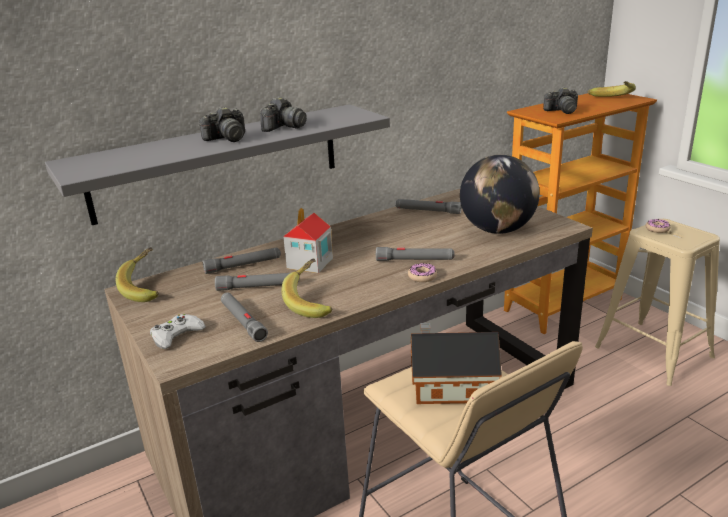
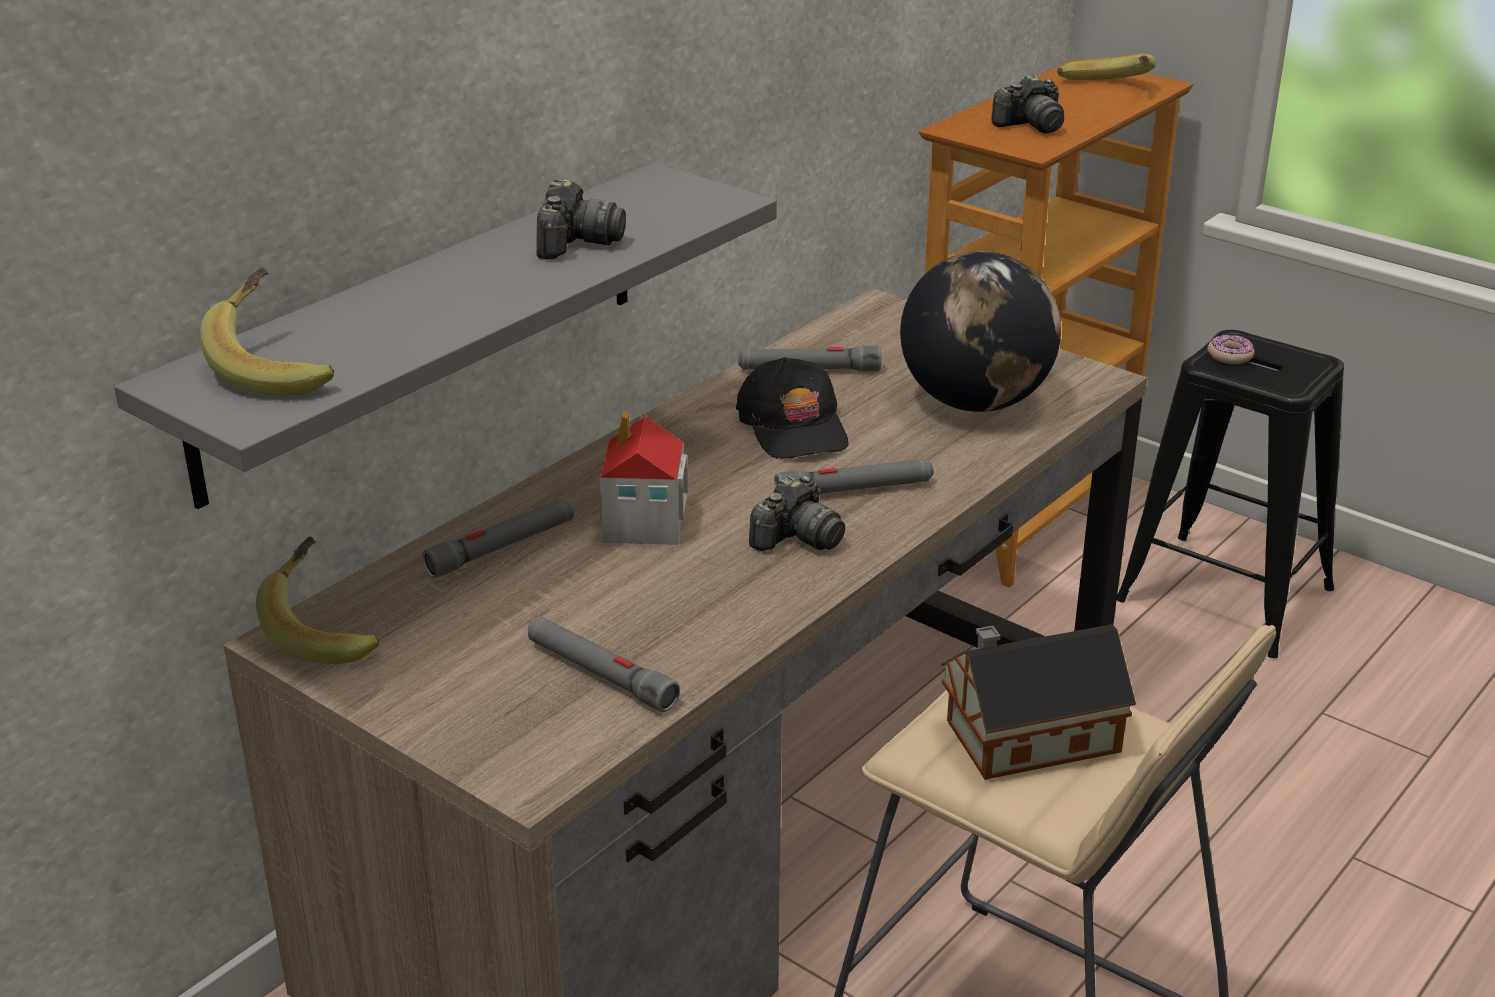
camera: 20 degrees left, 5 degrees up
white game controller [150,314,206,349] -> none
camera [199,106,245,142] -> camera moved to [749,475,845,551]
grey flashlight [215,273,299,291] -> none
banana [282,258,332,318] -> banana moved to [200,267,334,396]
donut [408,263,437,282] -> none
beige stool [595,219,720,386] -> black stool [1117,330,1344,658]
none -> black cap [736,357,849,459]

